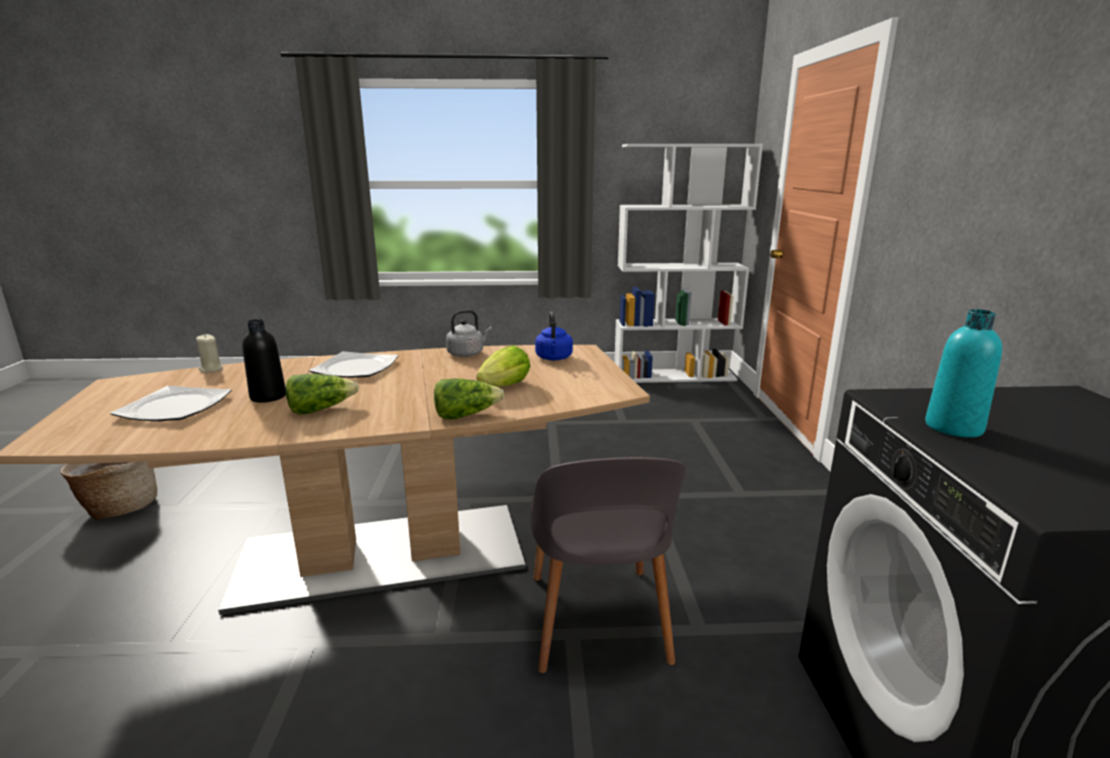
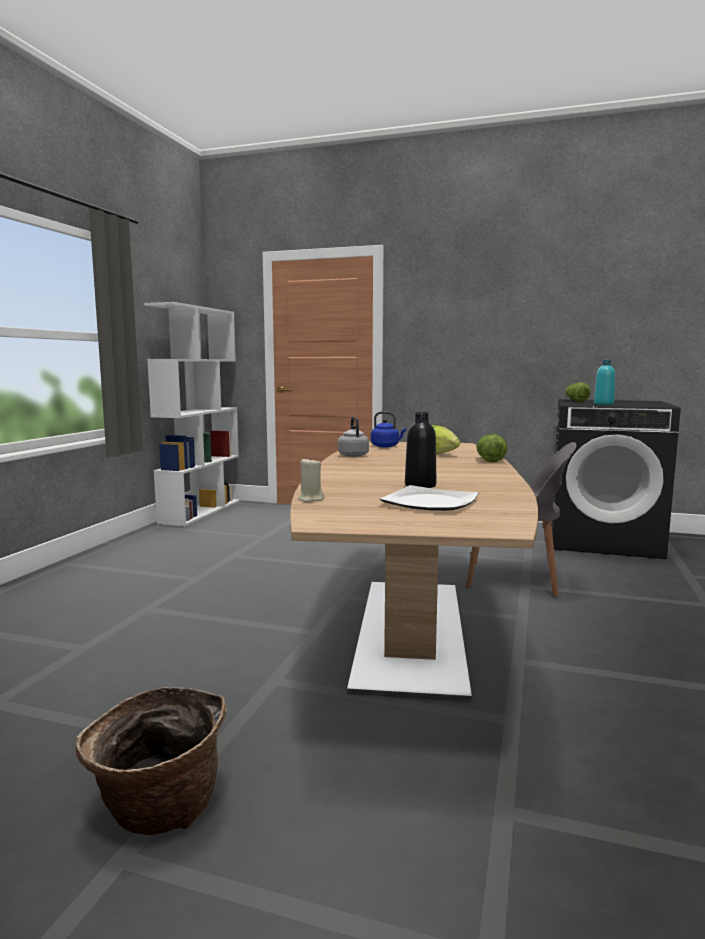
camera: 70 degrees left, 10 degrees down
lettuce [286,374,359,414] -> lettuce moved to [565,382,591,402]
plate [309,351,398,378] -> none

